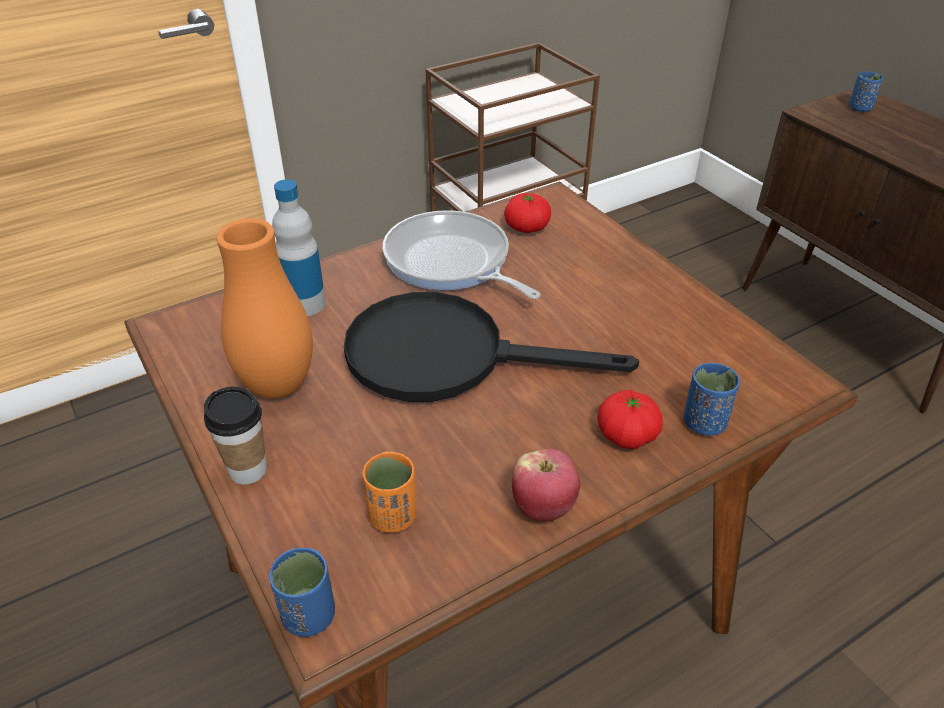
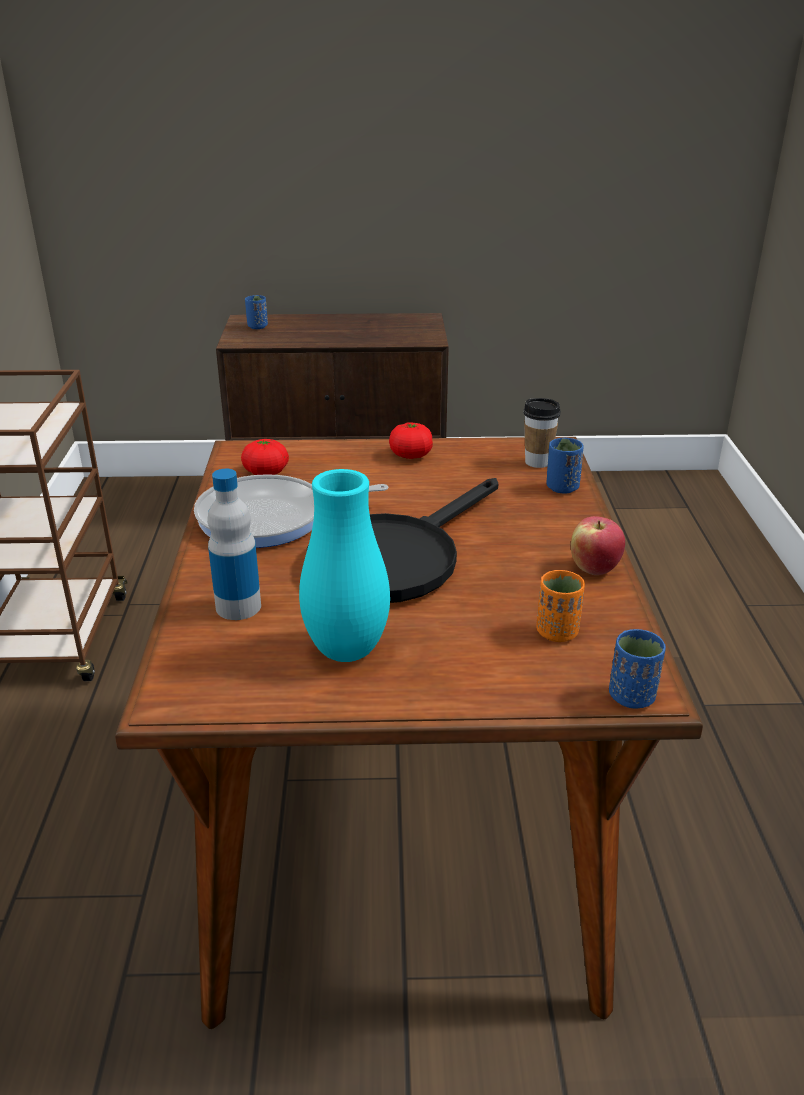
camera: 60 degrees left, 10 degrees down
cup [204,387,267,485] -> cup moved to [523,398,561,468]
orange vase [216,218,313,399] -> turquoise vase [299,469,390,662]
tomato [597,390,663,449] -> tomato moved to [389,423,433,459]

